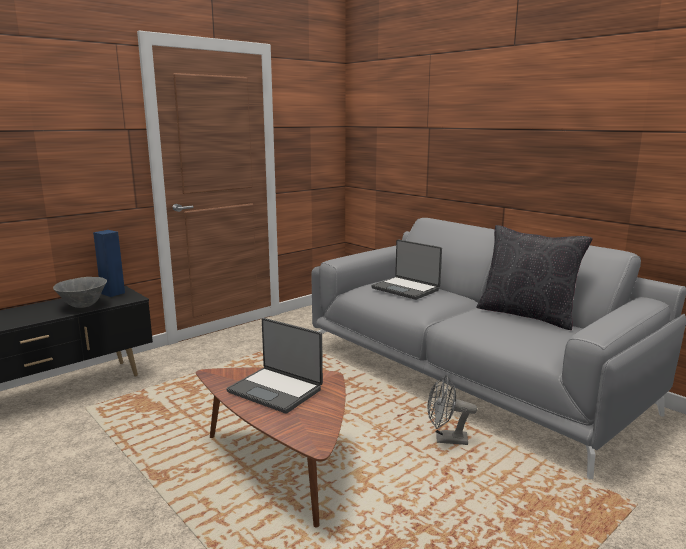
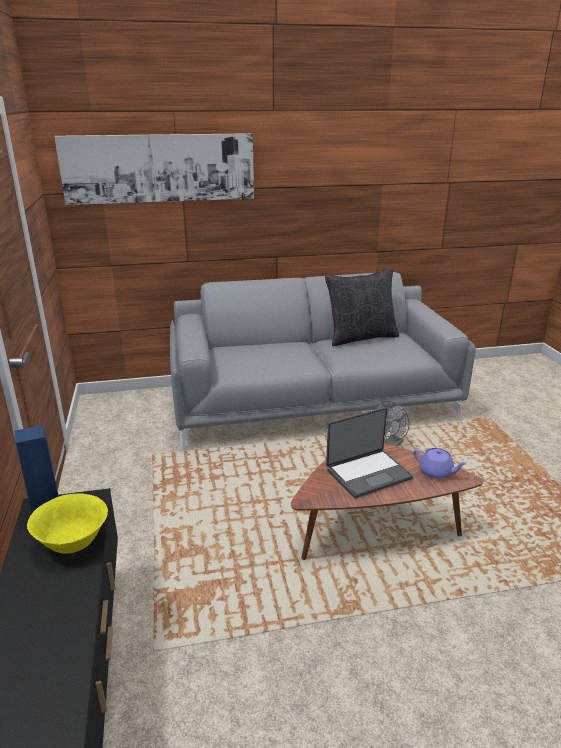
camera: 60 degrees left, 10 degrees up
grey bowl [53,277,107,308] -> yellow bowl [27,493,108,554]
laptop [371,239,442,300] -> none
none -> picture [54,133,254,205]
none -> purple teapot [413,448,467,479]

